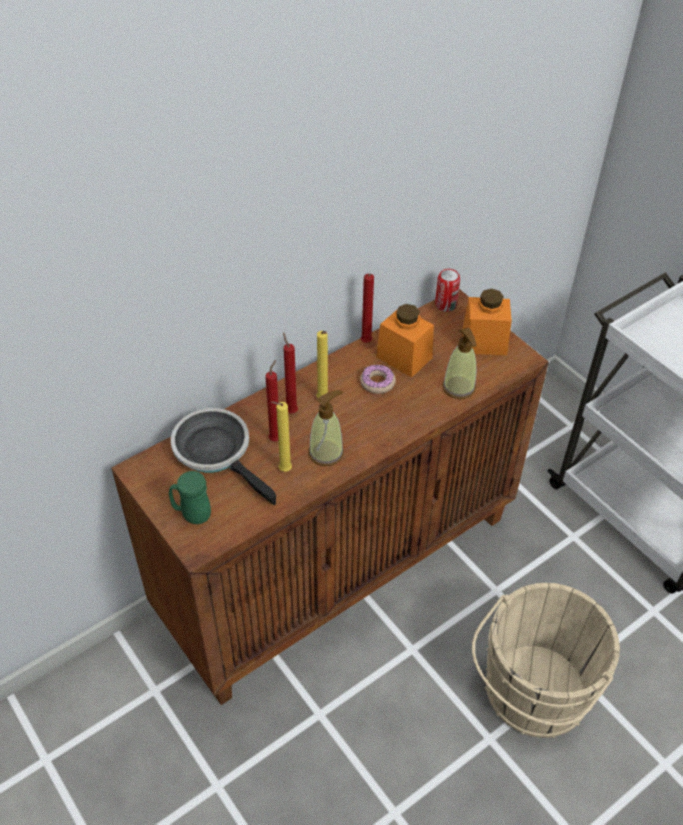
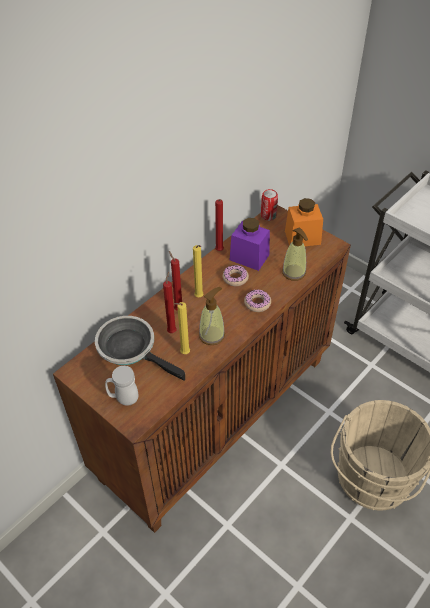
camera: 10 degrees left, 0 degrees up
green mug [169,471,211,524] -> white mug [105,366,138,406]
orange jar [376,304,434,378] -> purple jar [230,218,270,271]
none -> donut [244,289,271,312]

